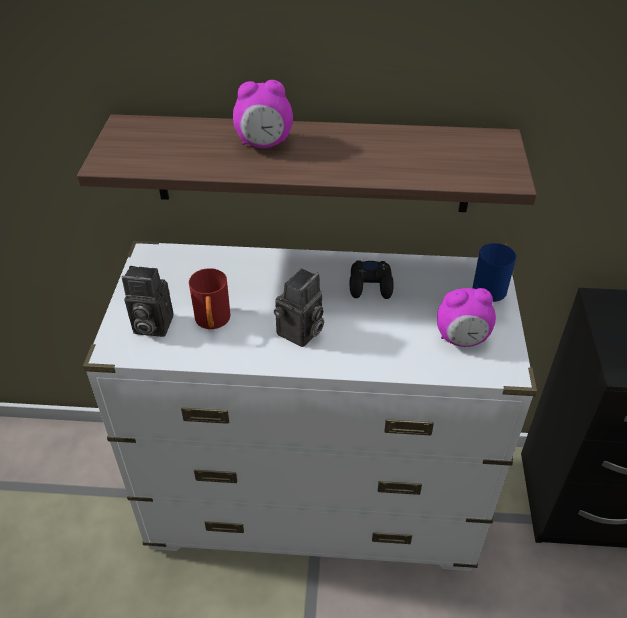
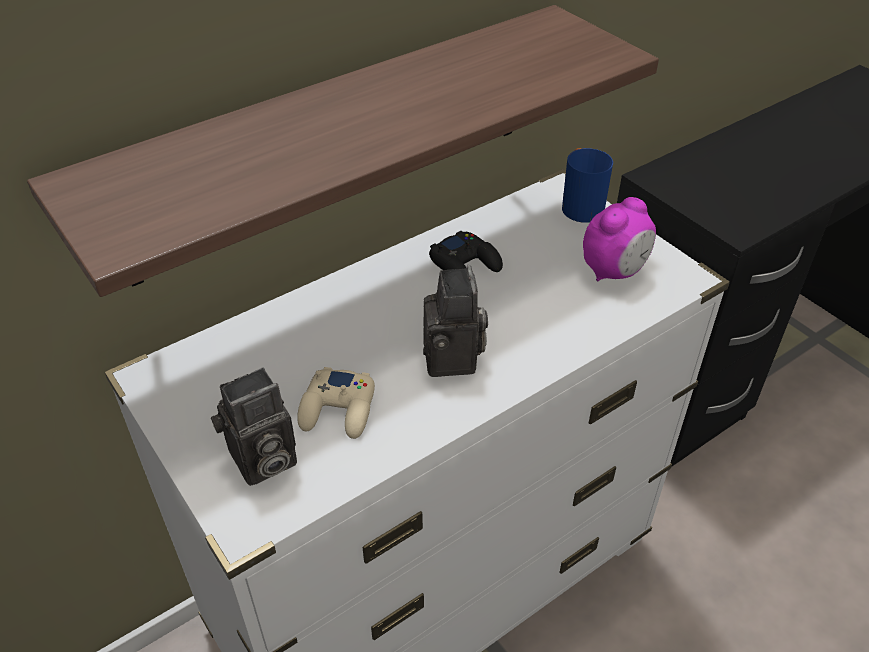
camera: 40 degrees left, 0 degrees up
red mug [189,268,230,329] -> beige game controller [297,367,375,439]
alarm clock [233,80,293,148] -> none

